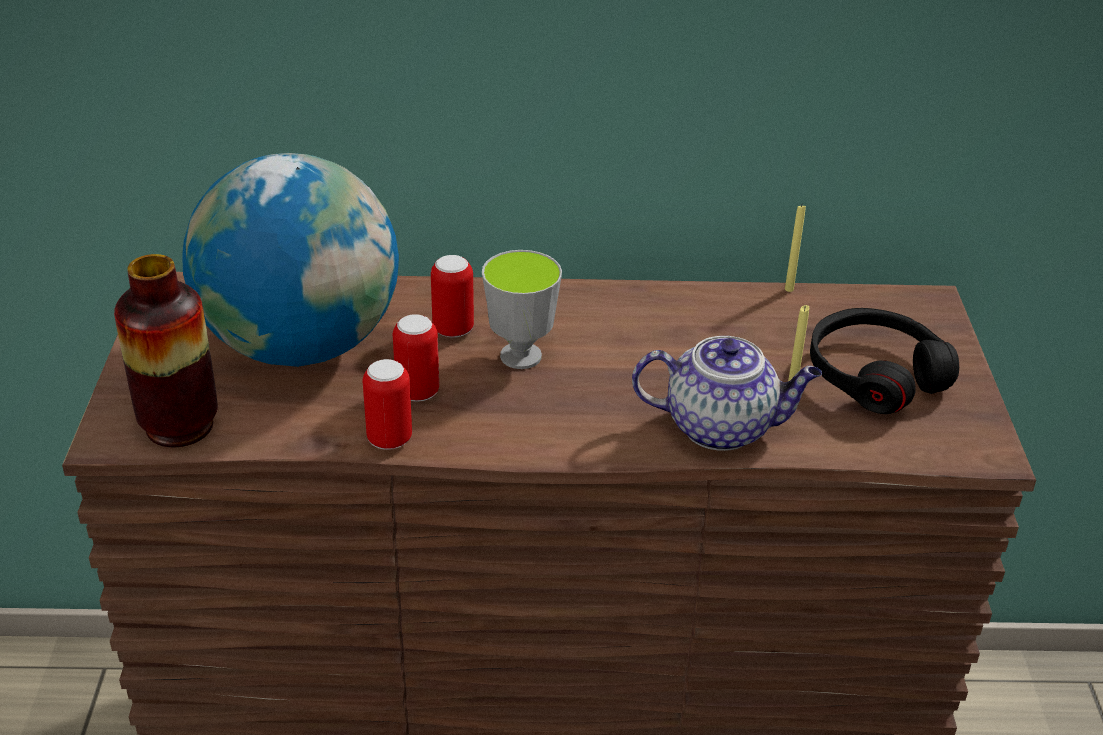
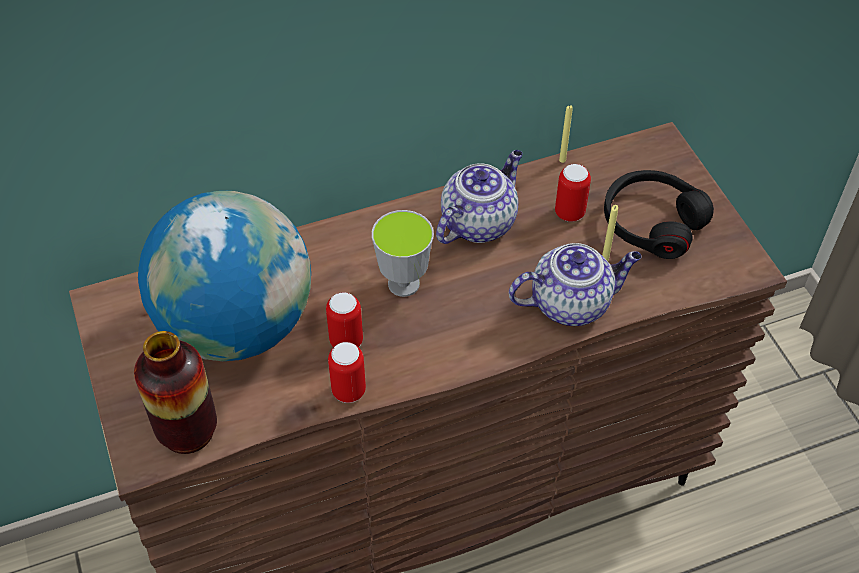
camera: 20 degrees left, 15 degrees up
can [431,255,474,338] -> can moved to [555,164,591,222]
none -> teapot [436,150,523,244]

